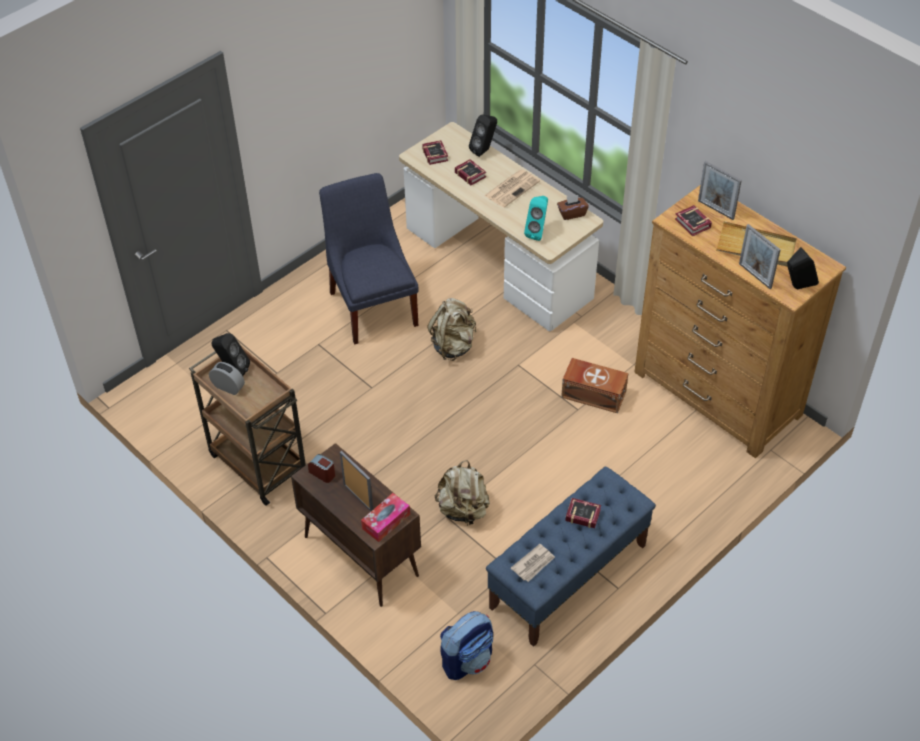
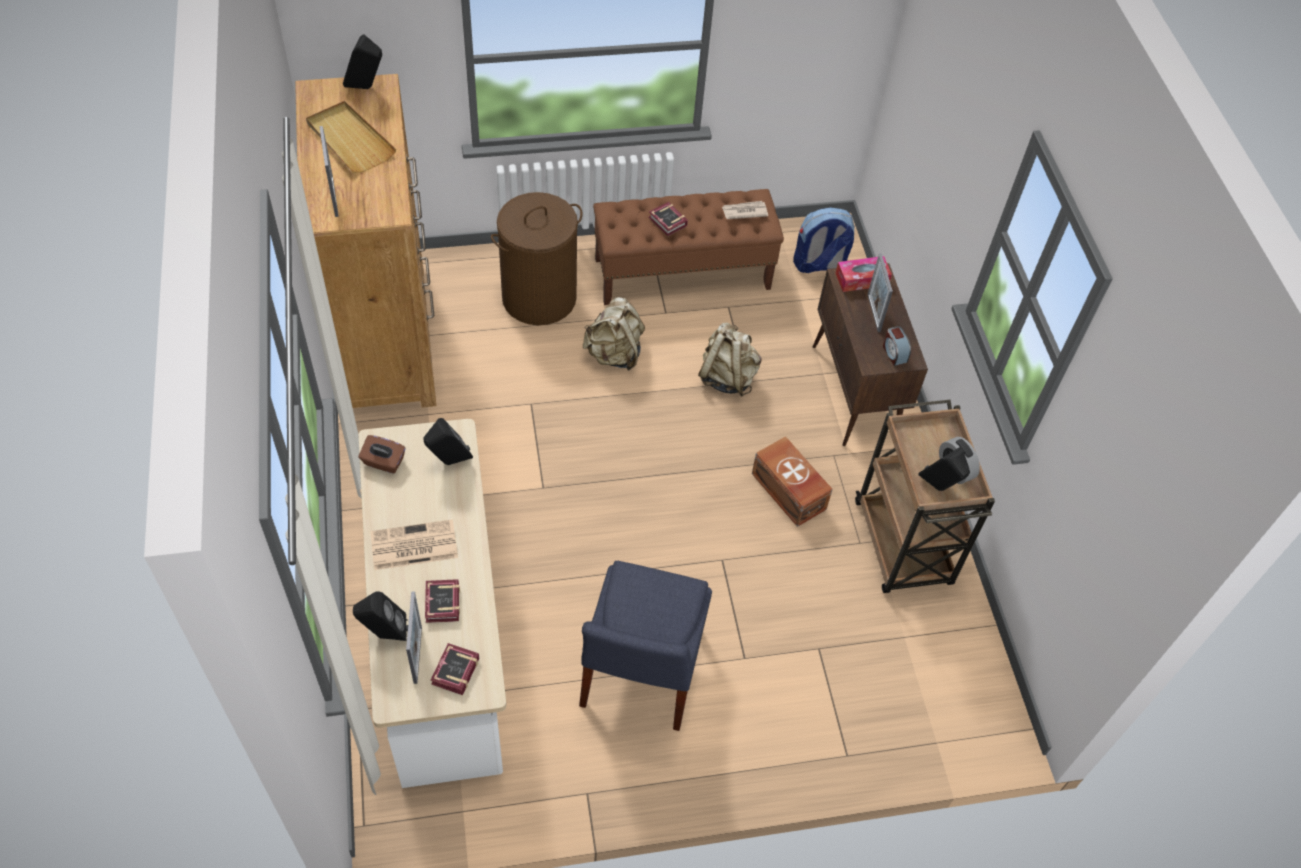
camera: 150 degrees left, 5 degrees up
beige backpack [428,298,476,361] -> beige backpack moved to [583,297,645,371]
blue bench [486,466,656,647] -> brown bench [593,189,784,305]
turquoise speaker [524,196,548,241] -> black speaker [423,418,473,465]
brown storage box [561,358,628,413] -> brown storage box moved to [752,436,833,527]
book [675,205,712,236] -> none
picture frame [739,224,781,289] -> picture frame moved to [406,591,422,684]
none -> brown laundry basket [491,192,583,325]

